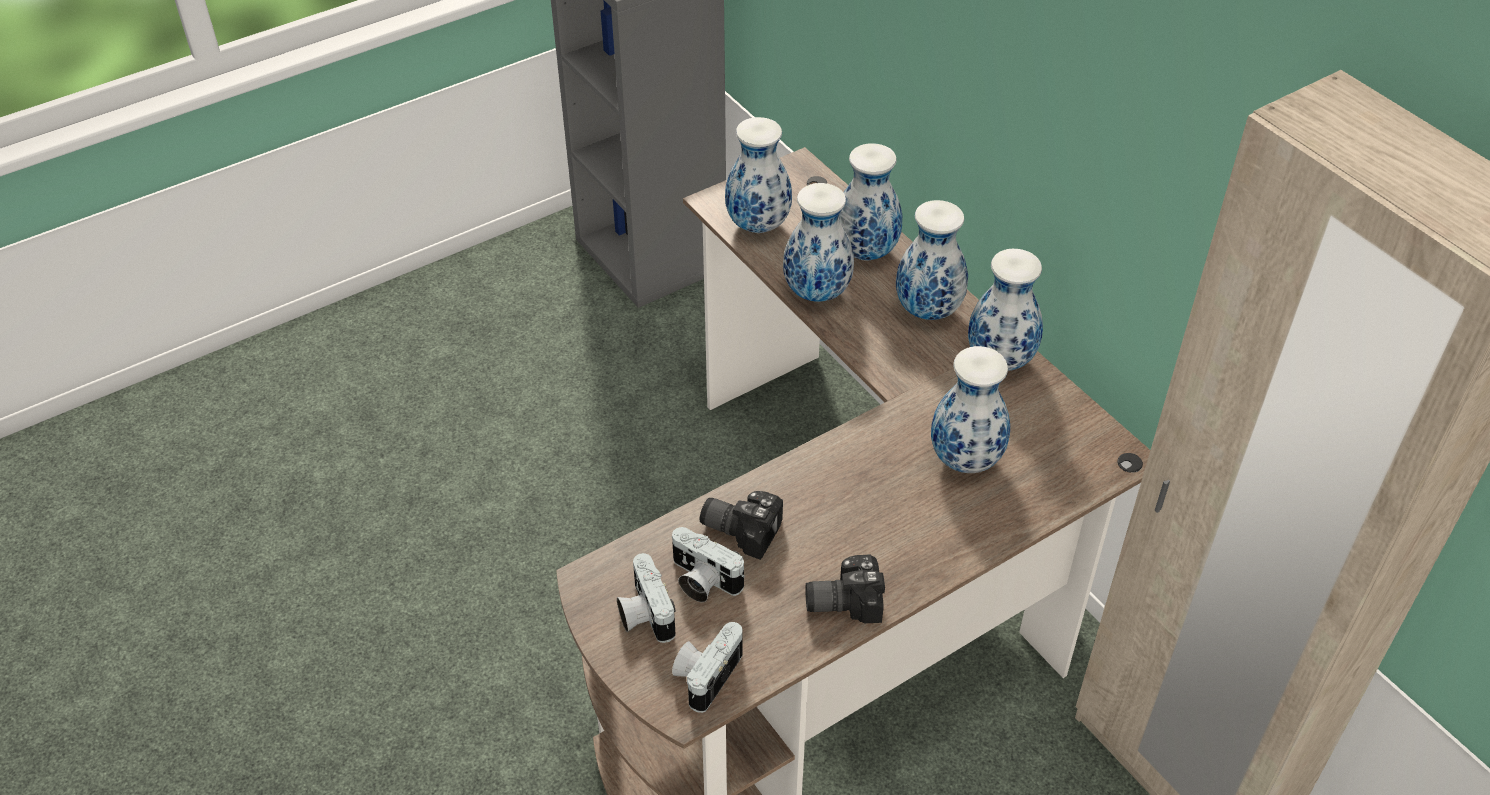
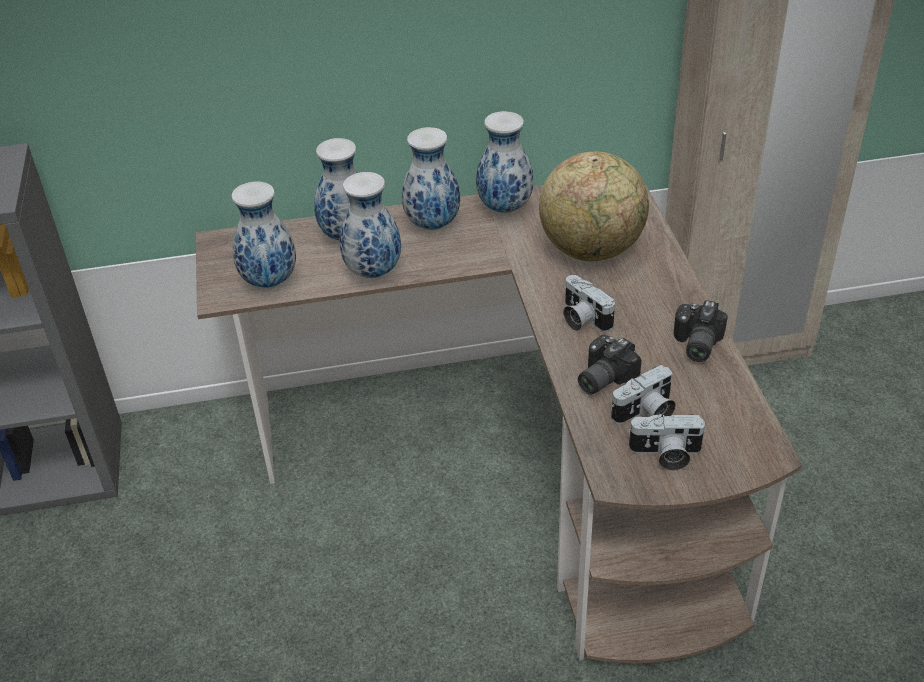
camera: 65 degrees left, 5 degrees down
camera [672,622,743,713] -> camera moved to [563,275,615,332]
vase [931,346,1010,473] -> globe [539,151,649,261]

